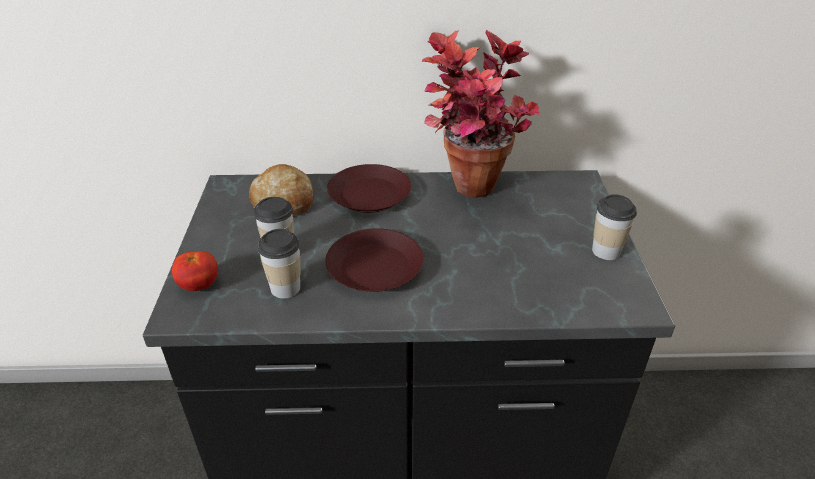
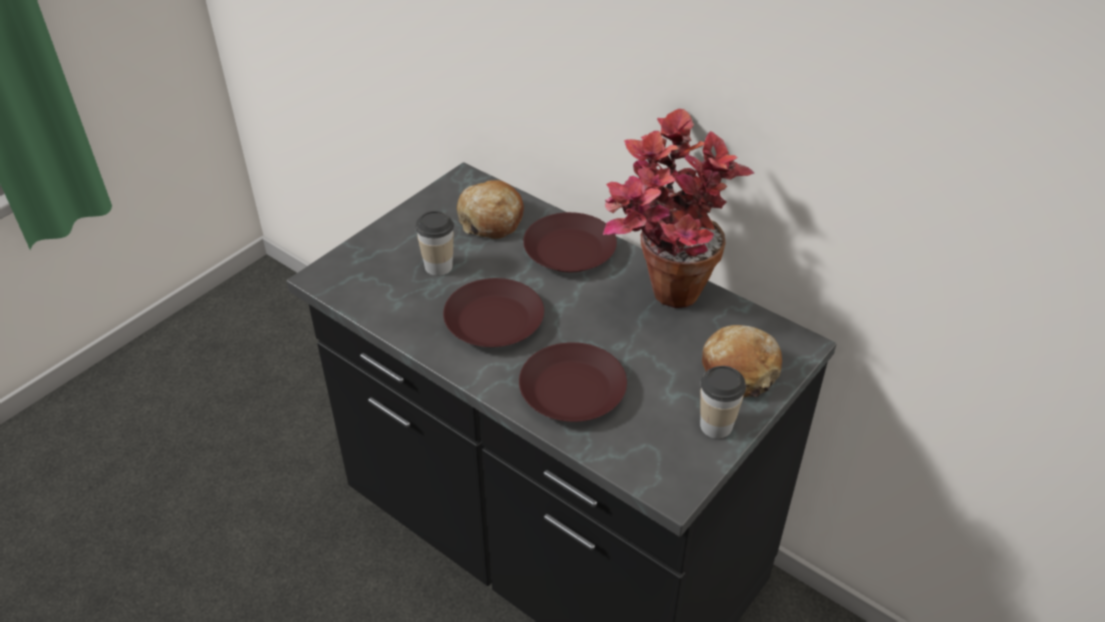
camera: 40 degrees right, 5 degrees up
tomato [172,251,218,291] -> none
cup [258,229,300,299] -> none
none -> brown plate [519,342,627,422]
none -> bread [702,325,782,397]

